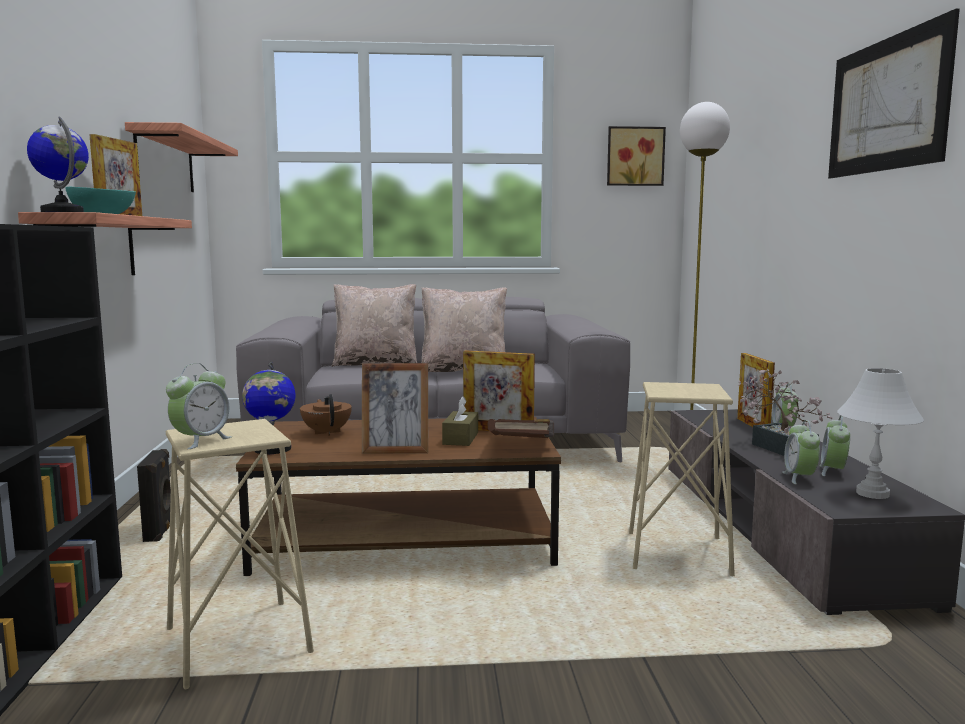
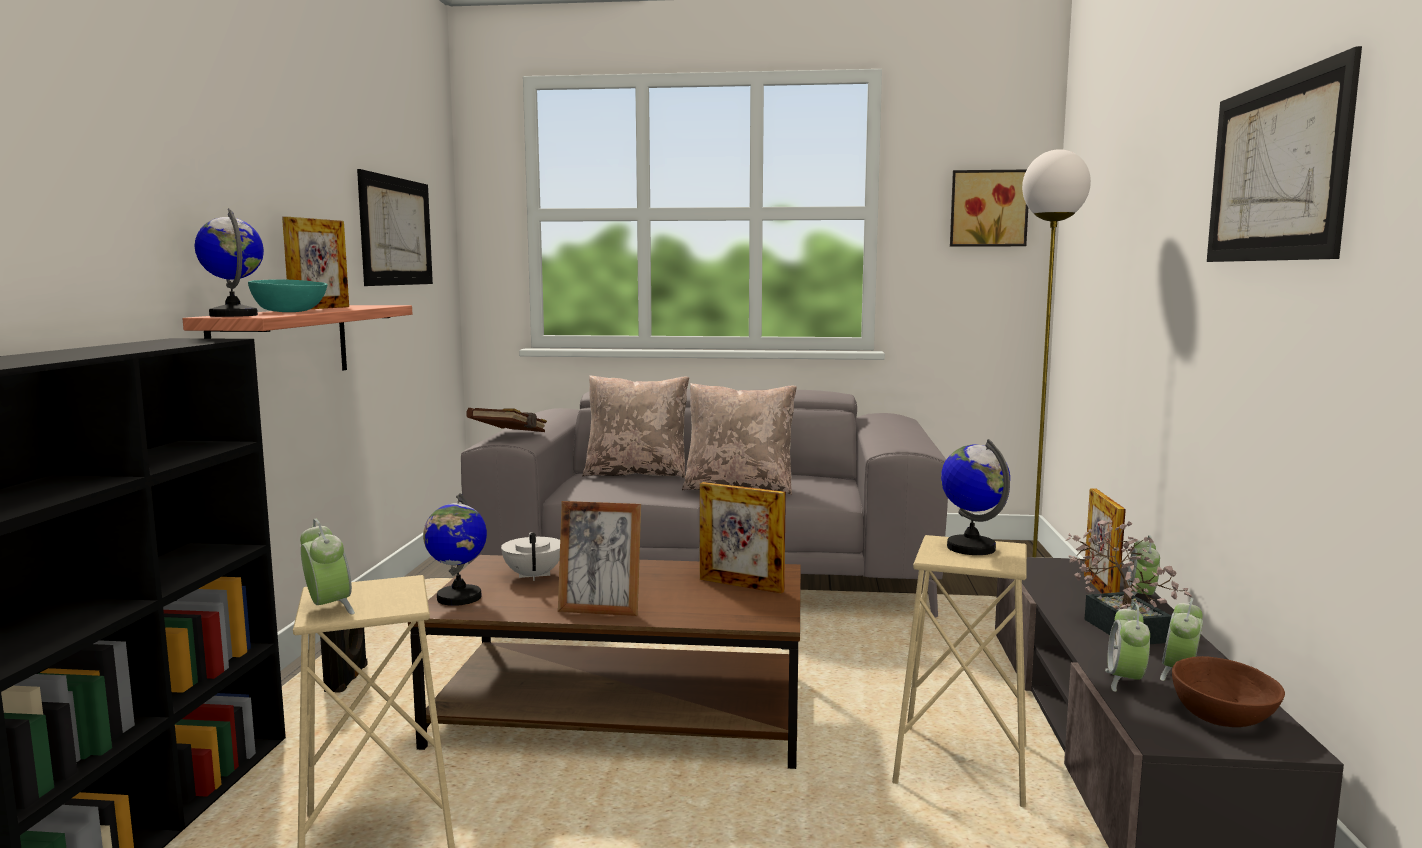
camera: 10 degrees right, 0 degrees up
shelf [125,122,238,192] -> picture [357,169,433,286]
alarm clock [166,363,232,449] -> alarm clock turned 75 degrees counterclockwise [300,519,355,614]
brown teapot [300,394,352,436] -> white teapot [501,532,560,581]
brown tissue box [442,396,478,446] -> none
brown book [487,419,554,438] -> brown book moved to [466,408,547,432]
white table lamp [837,368,924,499] -> brown bowl [1172,656,1285,727]
none -> globe [941,439,1010,555]

